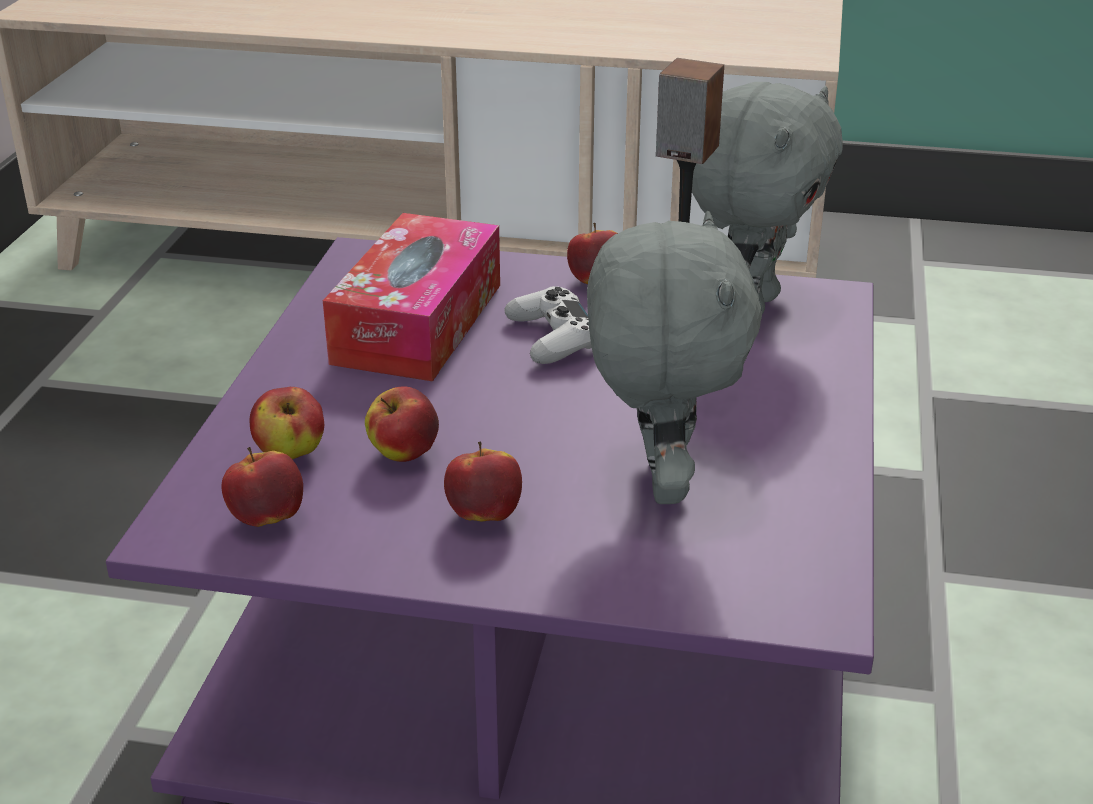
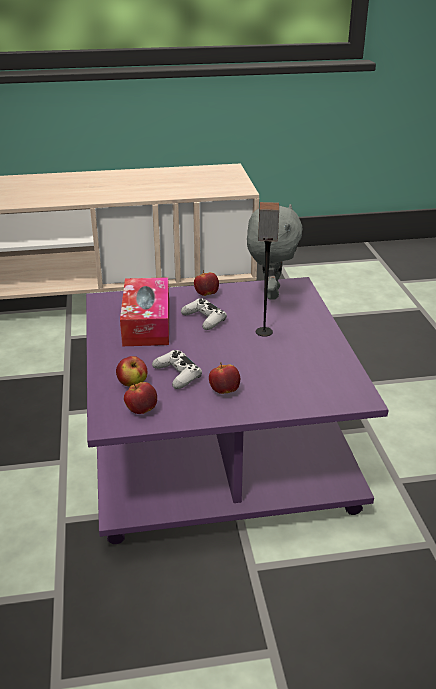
camera: 20 degrees left, 0 degrees up
apple [365,387,439,462] -> white game controller [152,350,202,389]
grey plush toy [587,211,762,504] -> none

